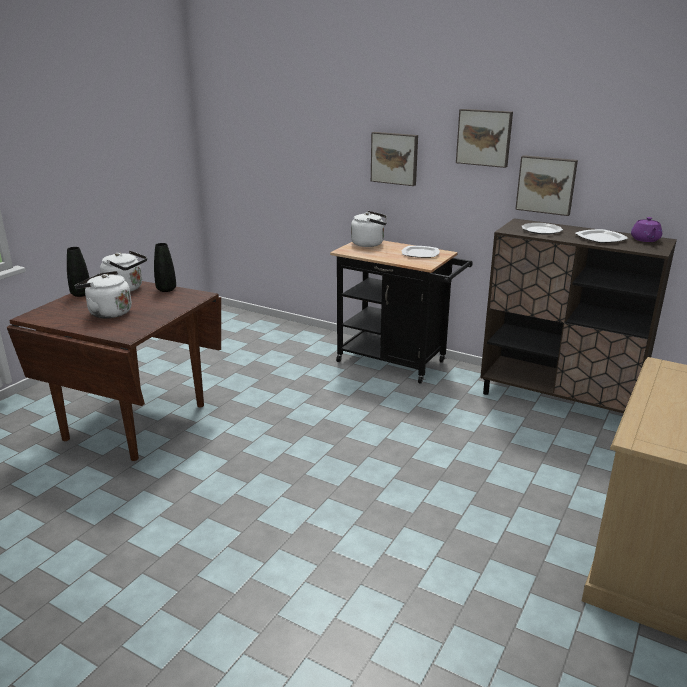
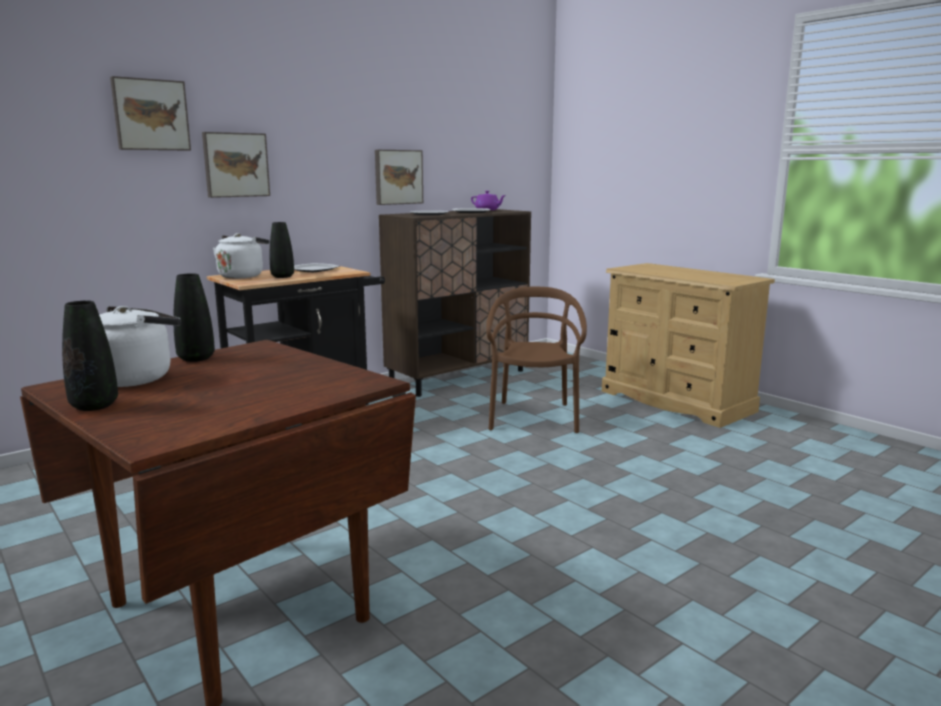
camera: 70 degrees left, 10 degrees down
white kettle [74,271,132,318] -> none
picture [456,109,513,168] -> picture moved to [110,76,191,151]
none -> black vase [270,222,294,278]
none -> brown chair [486,287,587,433]

